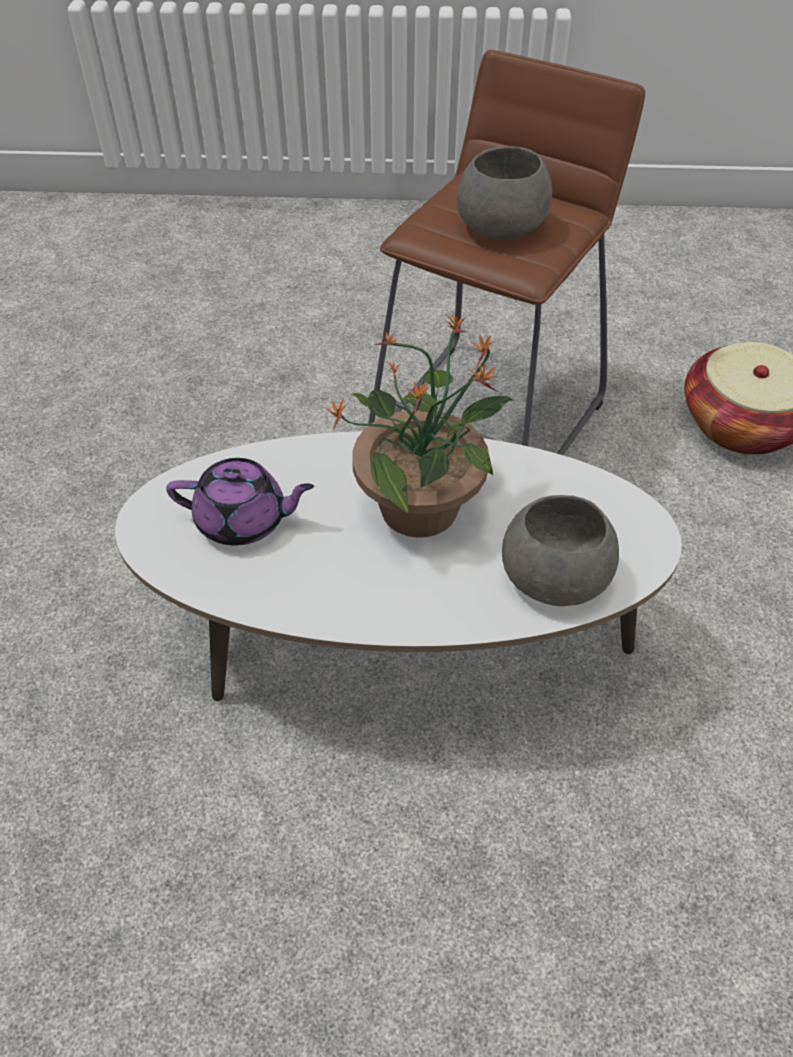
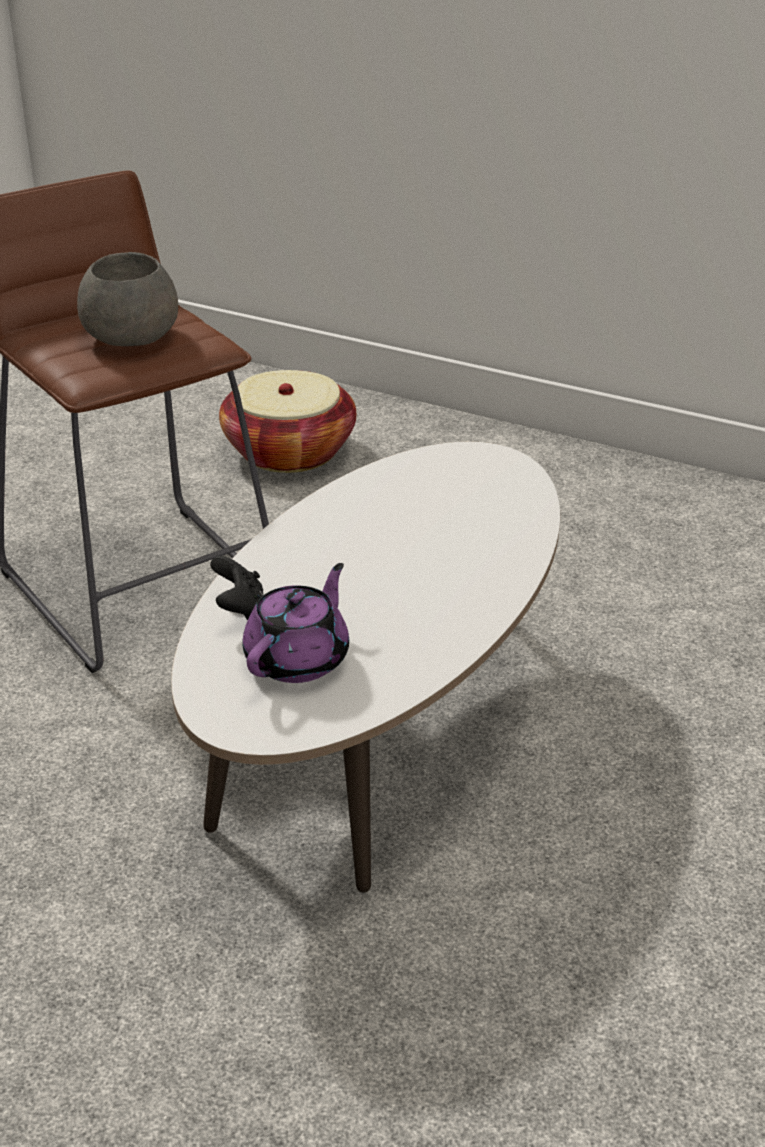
camera: 65 degrees left, 15 degrees down
potted plant [324,315,513,538] -> none
grey bowl [502,495,619,606] -> none
none -> black game controller [210,556,264,620]

